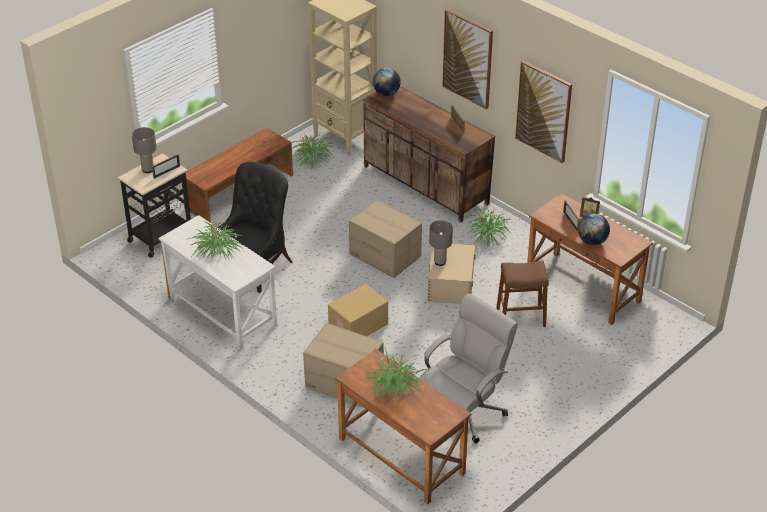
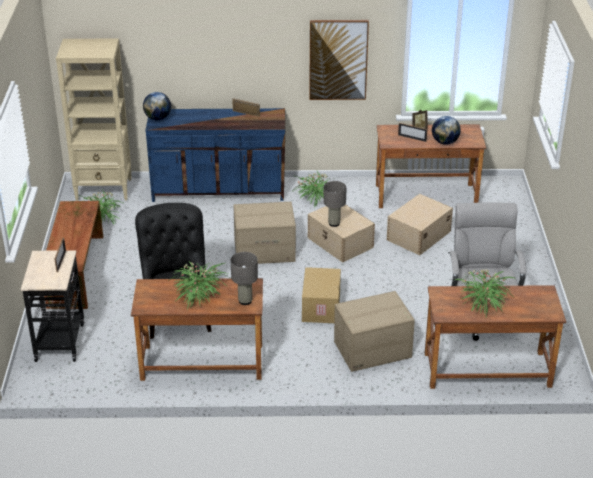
camera: 45 degrees left, 5 degrees down
grey table lamp [132,127,157,173] -> grey table lamp moved to [231,252,258,305]
white desk [158,215,277,350] -> brown desk [131,278,263,381]
brown cabinet [363,86,495,223] -> blue cabinet [145,108,285,202]
picture [442,9,493,109] -> none
brown stool [496,261,549,327] -> beige storage box [387,194,453,255]

